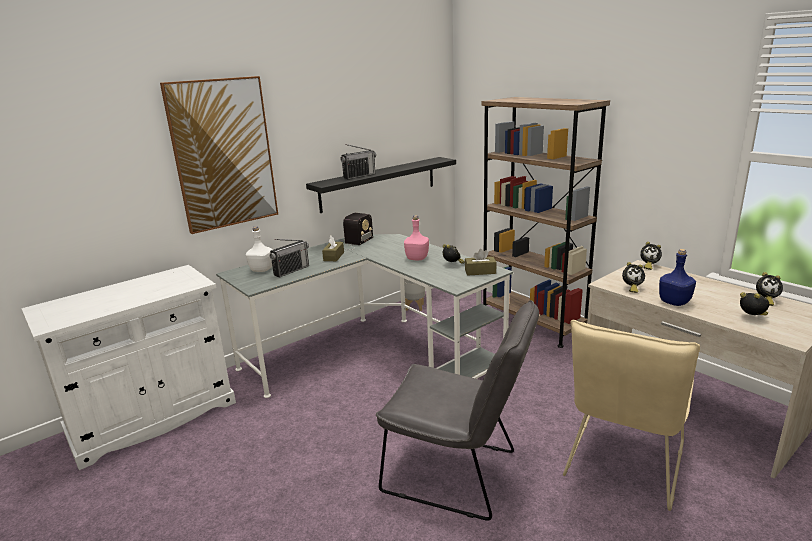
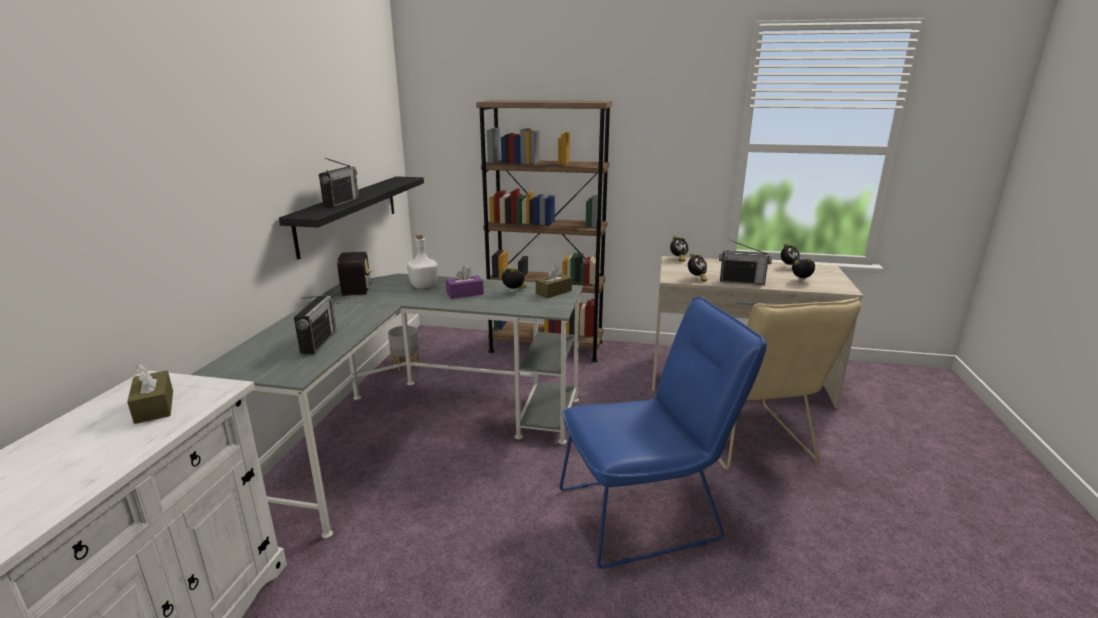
camera: 40 degrees left, 0 degrees up
picture [160,76,278,234] -> none
white bottle [246,226,273,272] -> white bottle moved to [407,234,438,288]
brown tissue box [322,236,344,261] -> brown tissue box moved to [127,364,173,424]
grey chair [376,300,539,521] -> blue chair [560,297,767,569]
pink bottle [404,215,429,260] -> purple tissue box [446,267,484,299]
blue bottle [659,249,696,306] -> radio [719,240,772,285]

